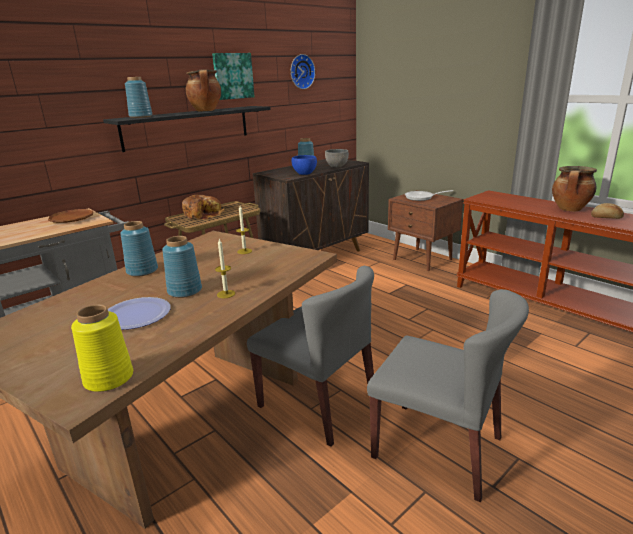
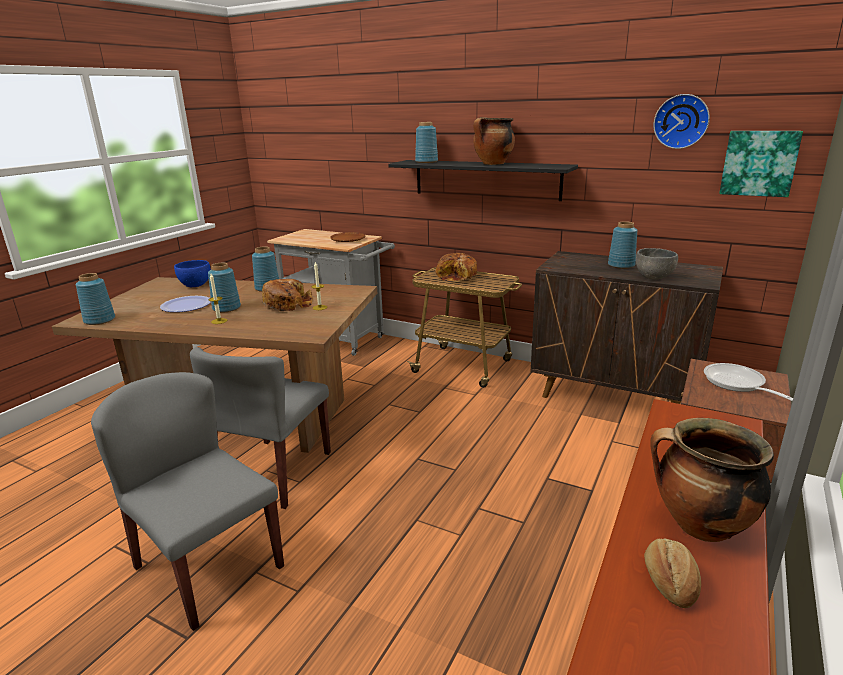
camera: 70 degrees right, 0 degrees up
yellow vase [71,304,133,392] -> blue vase [76,273,115,325]
picture [212,53,255,100] -> picture moved to [719,131,803,197]
blue bowl [291,155,317,175] -> blue bowl moved to [174,260,211,287]
grey chair [367,289,529,502] -> grey chair turned 120 degrees clockwise [91,372,284,631]
none -> bread [262,279,313,311]

